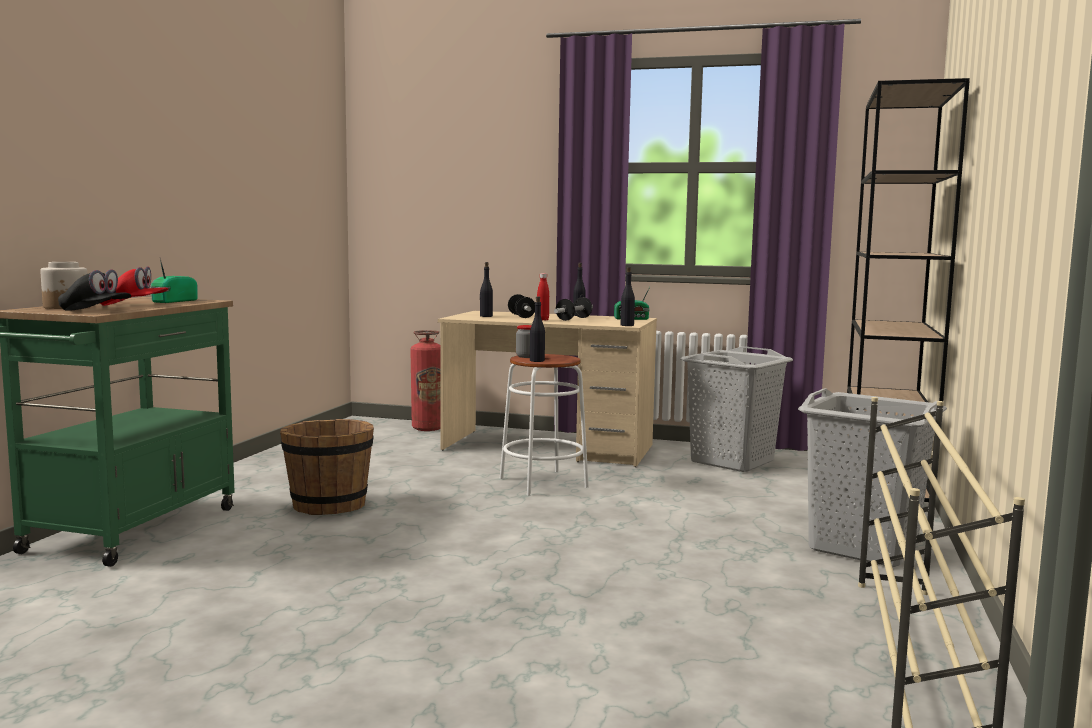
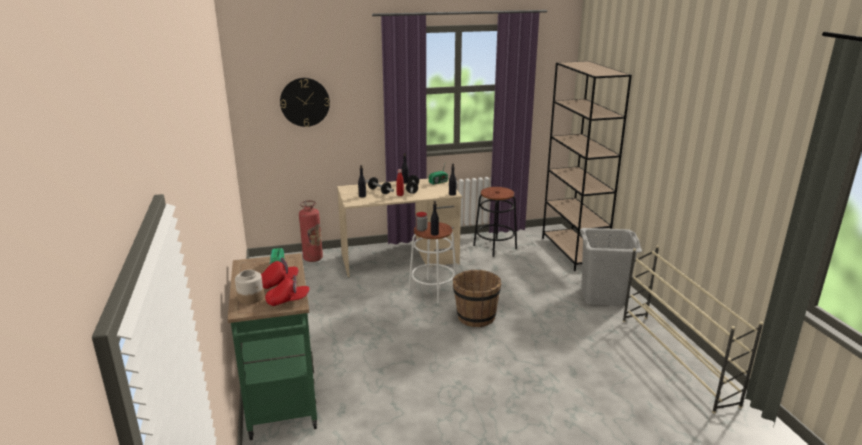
camera: 30 degrees left, 15 degrees up
black cap [58,269,131,311] -> red cap [265,275,310,306]
brown bucket [280,419,374,515] -> brown bucket moved to [453,270,501,327]
grey laundry basket [680,346,793,472] -> black stool [473,187,517,257]
none -> wall clock [280,78,330,127]

